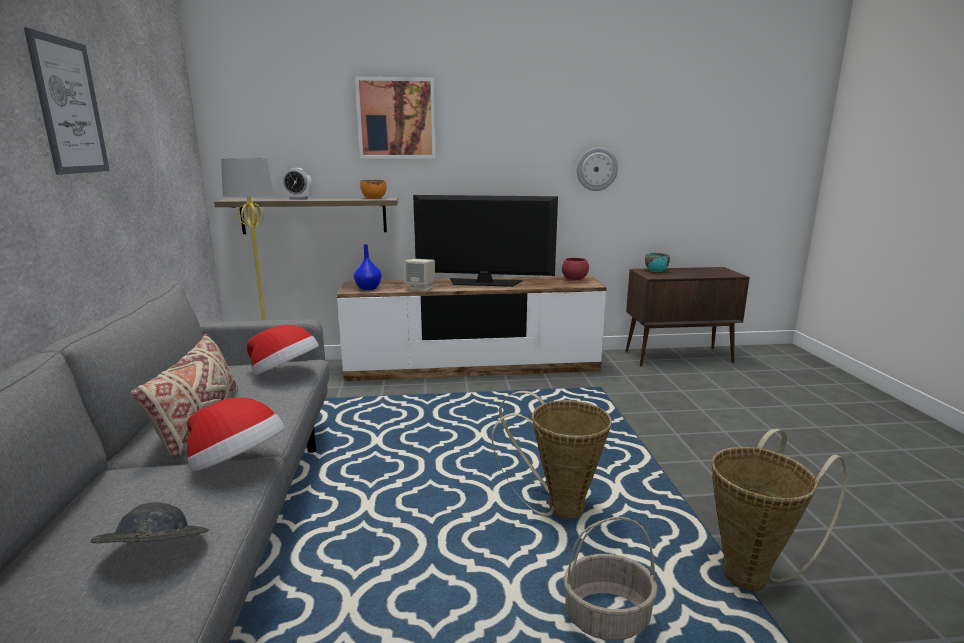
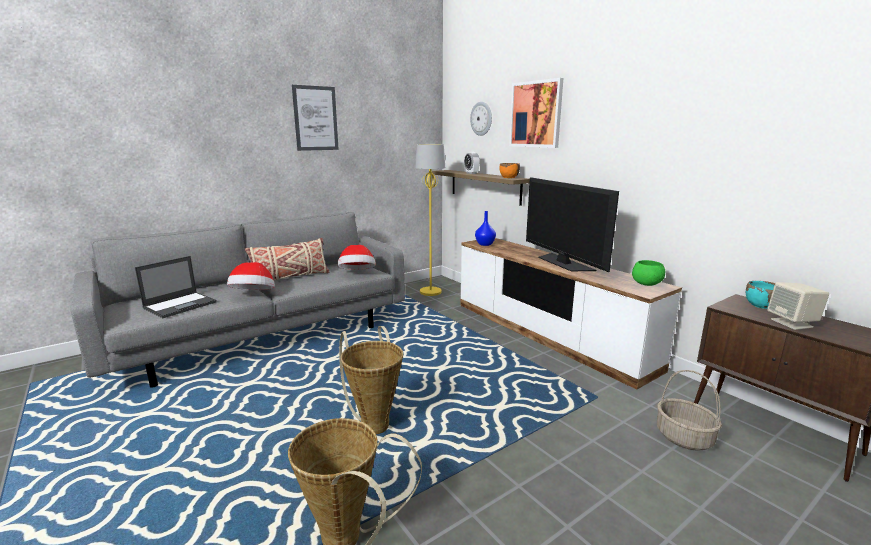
camera: 60 degrees right, 0 degrees up
grey hat [90,502,209,543] -> laptop [135,256,217,318]
beige speaker [405,259,435,291] -> beige speaker moved to [767,282,829,330]
red bowl [562,258,589,280] -> green bowl [632,260,665,286]
basket [564,517,658,641] -> basket moved to [657,370,722,451]
wall clock [577,147,618,191] -> wall clock moved to [470,102,492,136]

